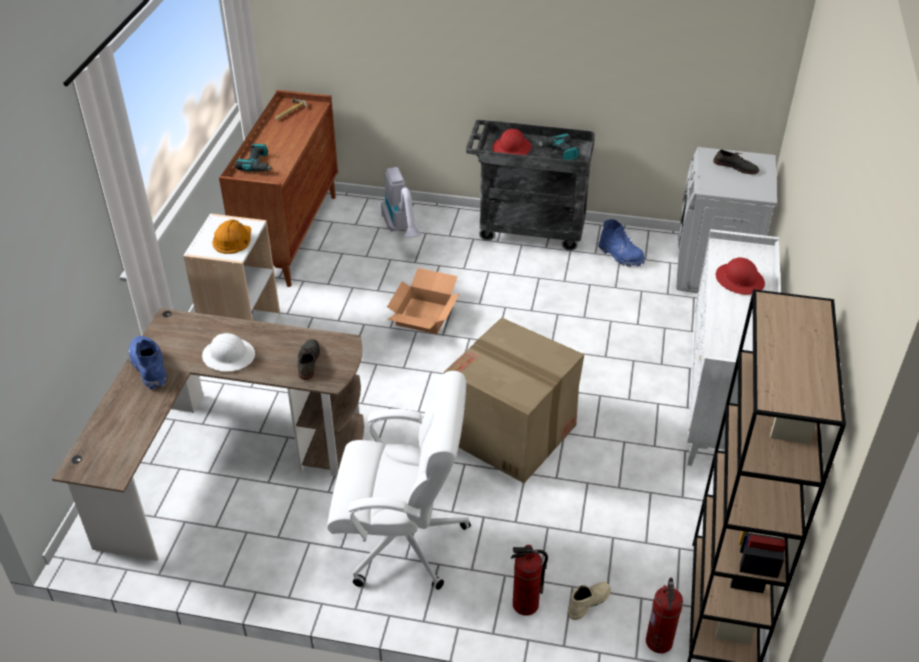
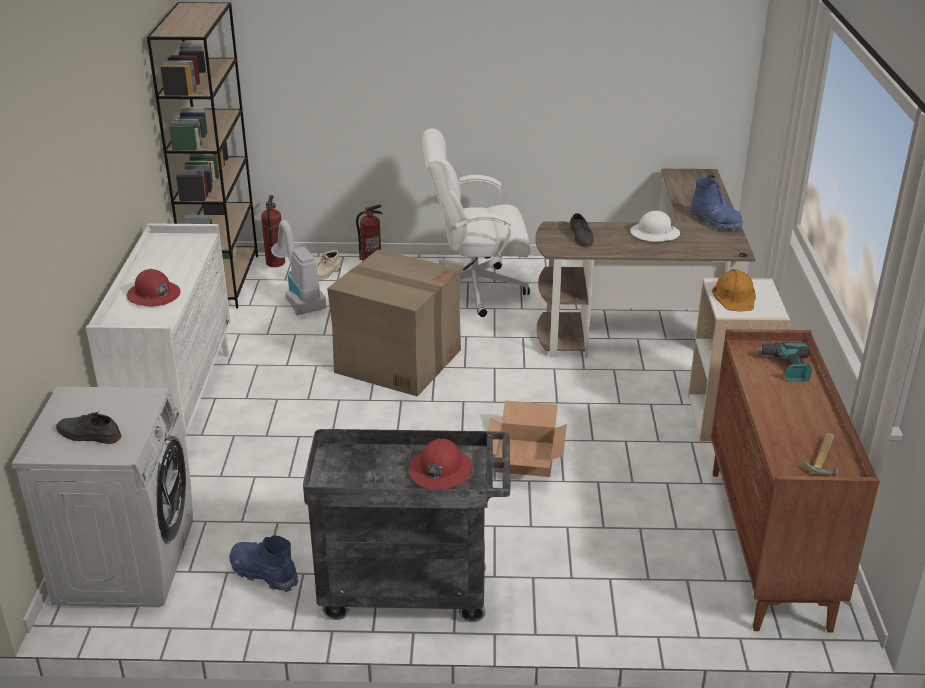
camera: 170 degrees right, 10 degrees down
vacuum cleaner [381,167,422,238] -> vacuum cleaner moved to [271,220,326,315]
power drill [537,133,579,160] -> none

